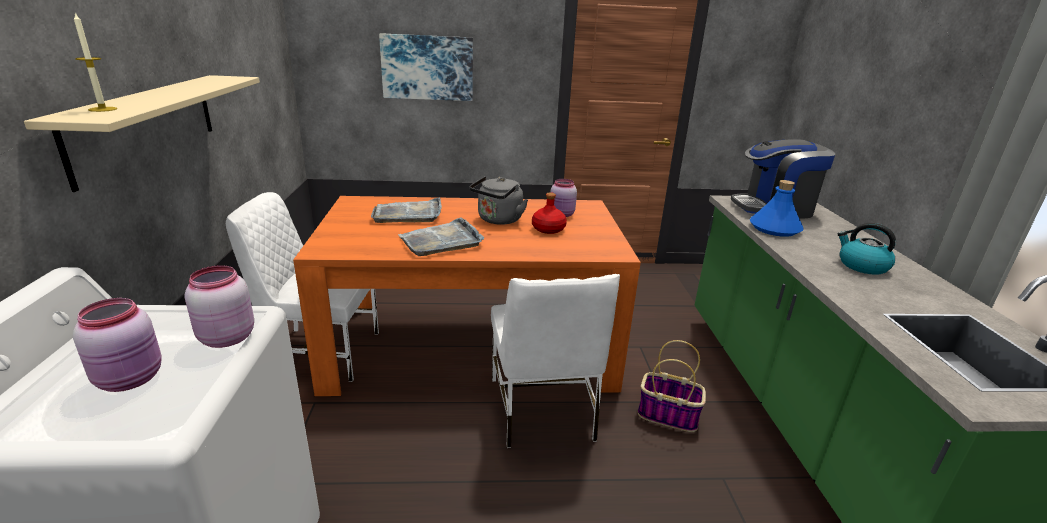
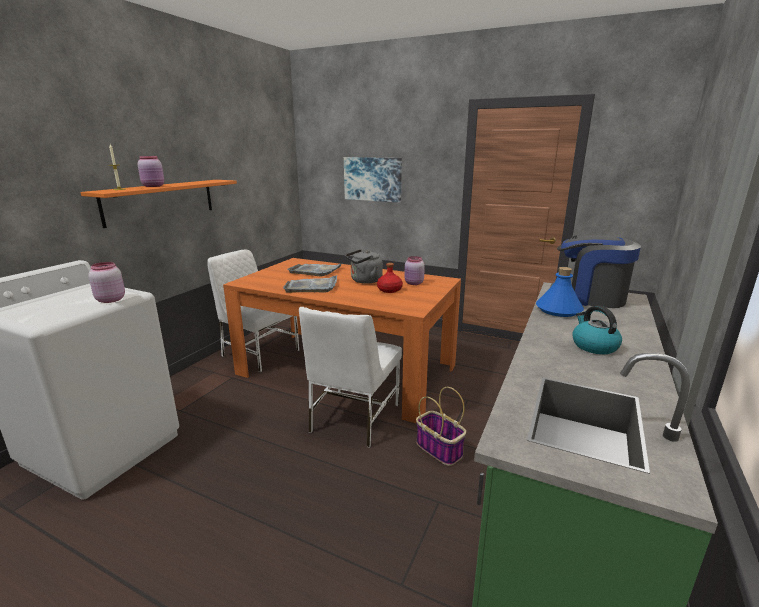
camera: 30 degrees right, 5 degrees down
beige shelf [24,75,260,192] -> orange shelf [81,180,237,228]
pink jar [73,298,162,392] -> pink jar moved to [138,156,164,187]

